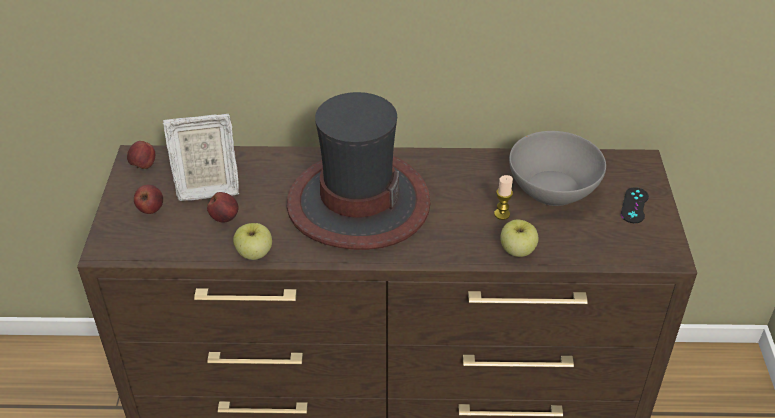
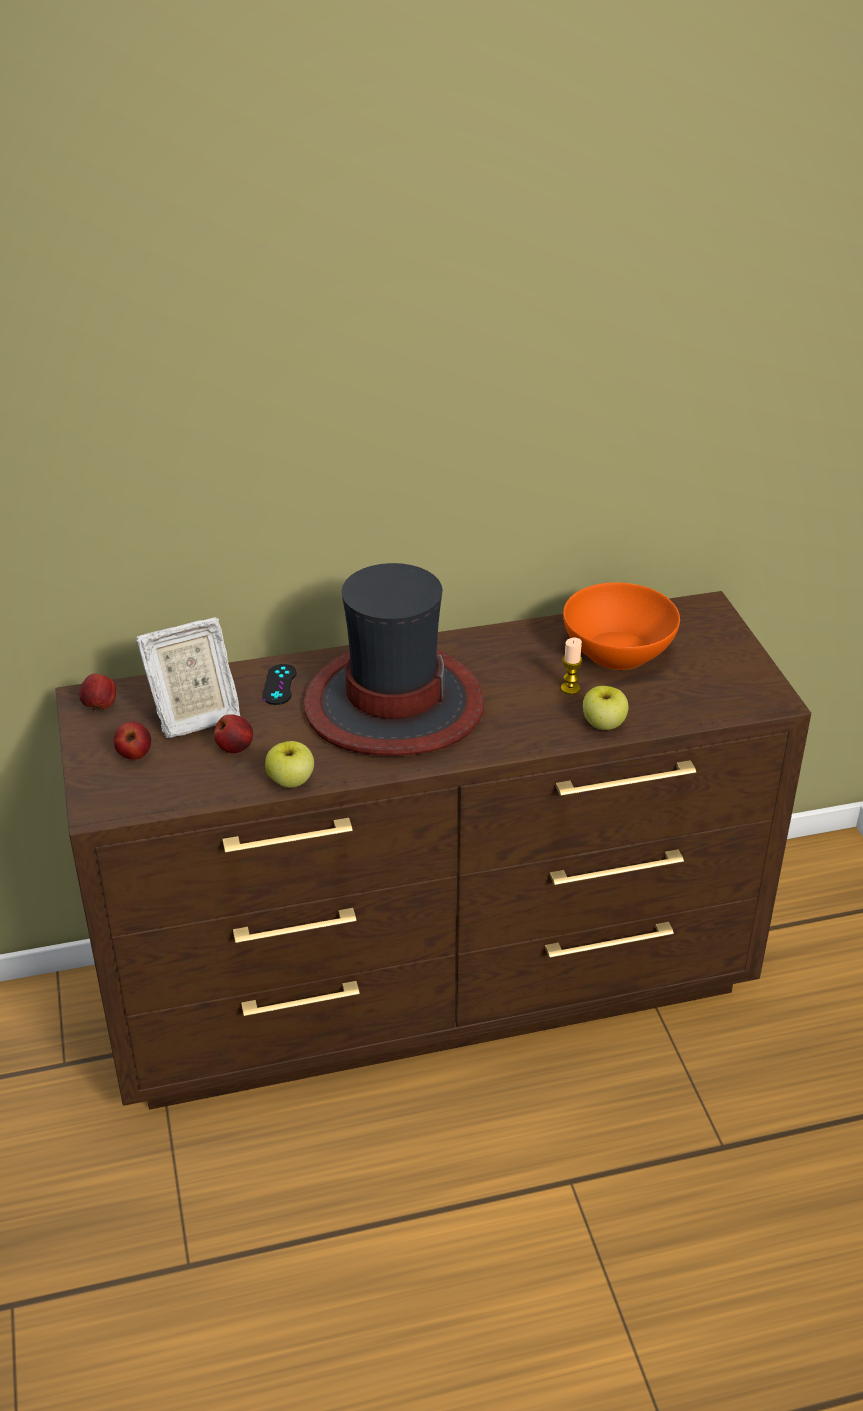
camera: 15 degrees left, 5 degrees down
grey bowl [509,131,606,206] -> orange bowl [563,582,680,670]
black game controller [621,187,649,223] -> black game controller moved to [262,664,297,705]

